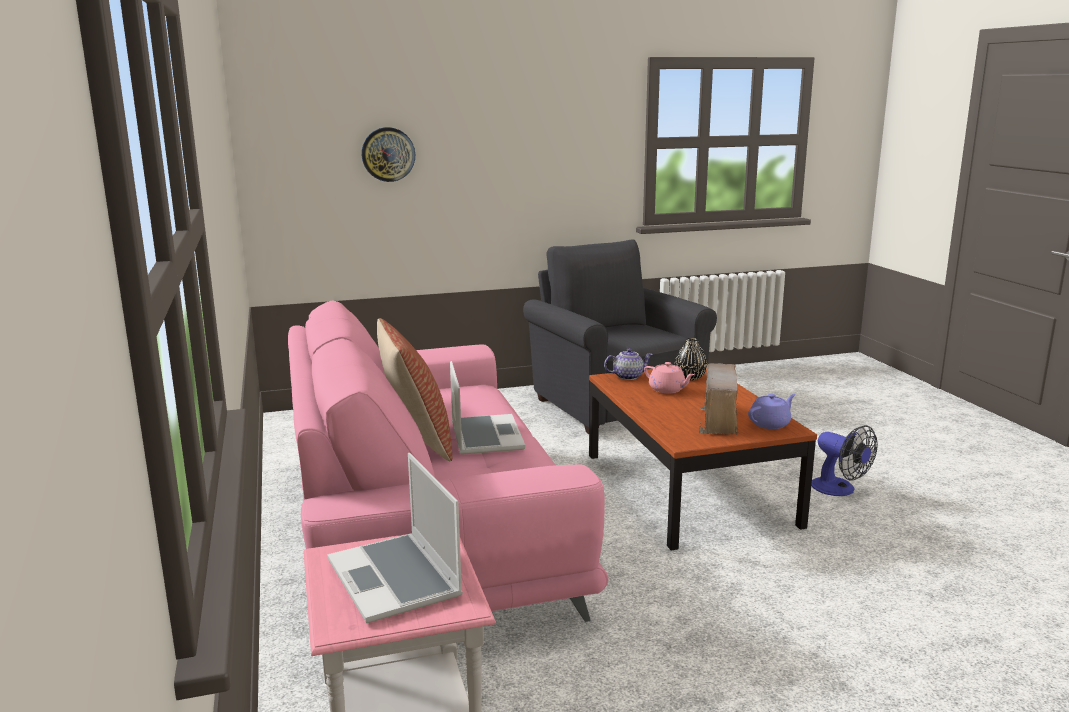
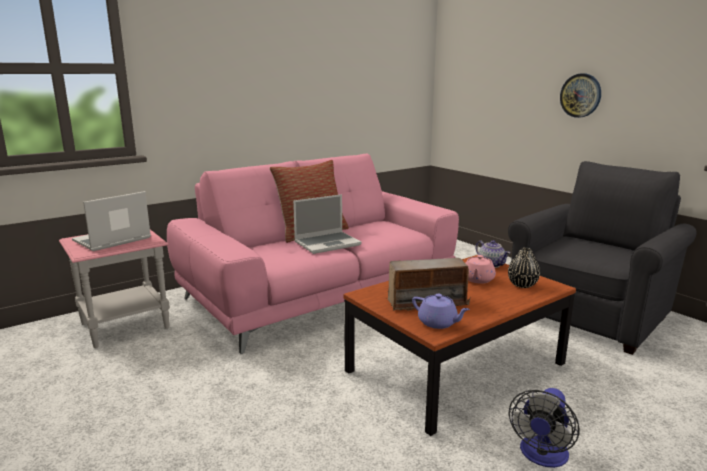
camera: 70 degrees right, 0 degrees up
wall clock [361,127,415,182] -> wall clock moved to [560,74,601,118]

